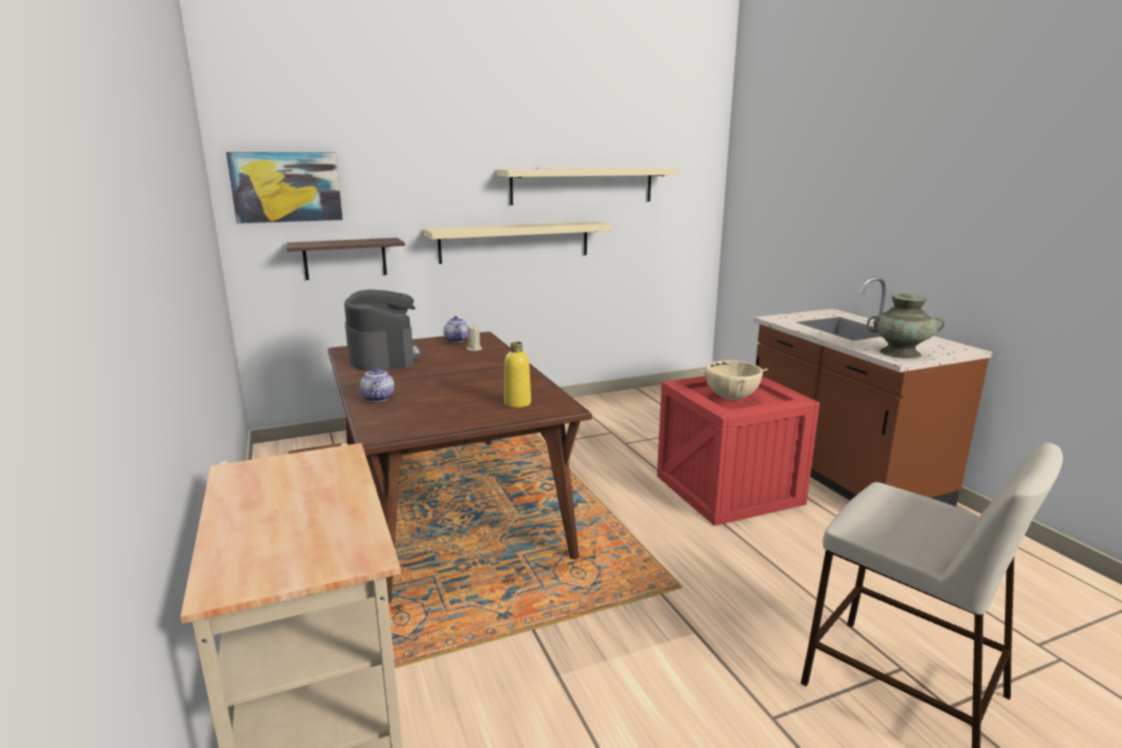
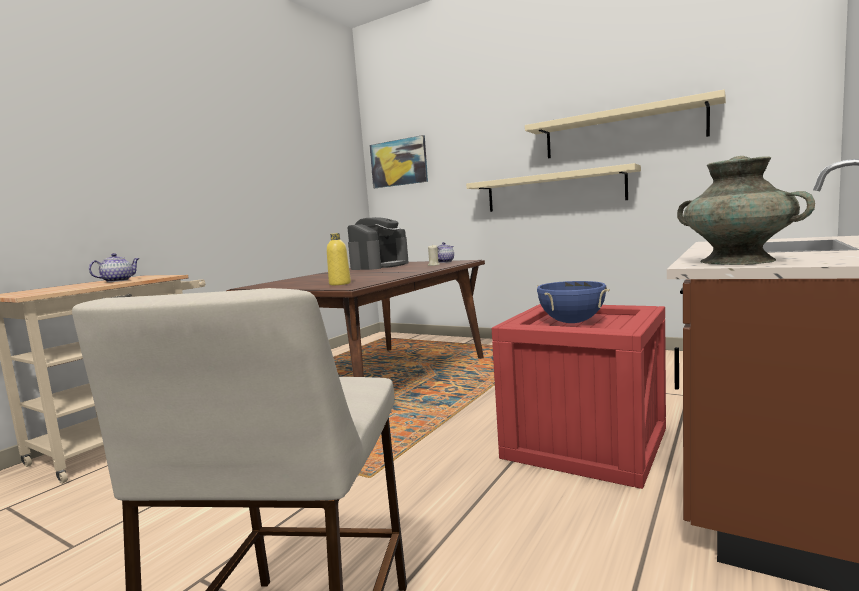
camera: 55 degrees right, 10 degrees down
shelf [286,238,405,280] -> none
teapot [360,367,395,402] -> teapot moved to [89,253,139,282]
beige cooking pot [700,359,768,400] -> blue cooking pot [537,281,610,323]

